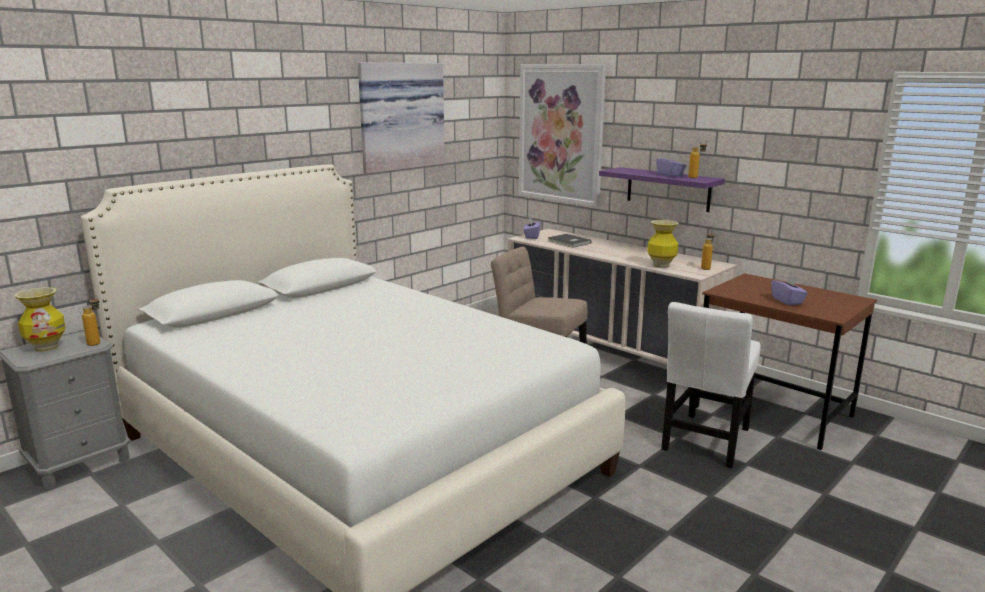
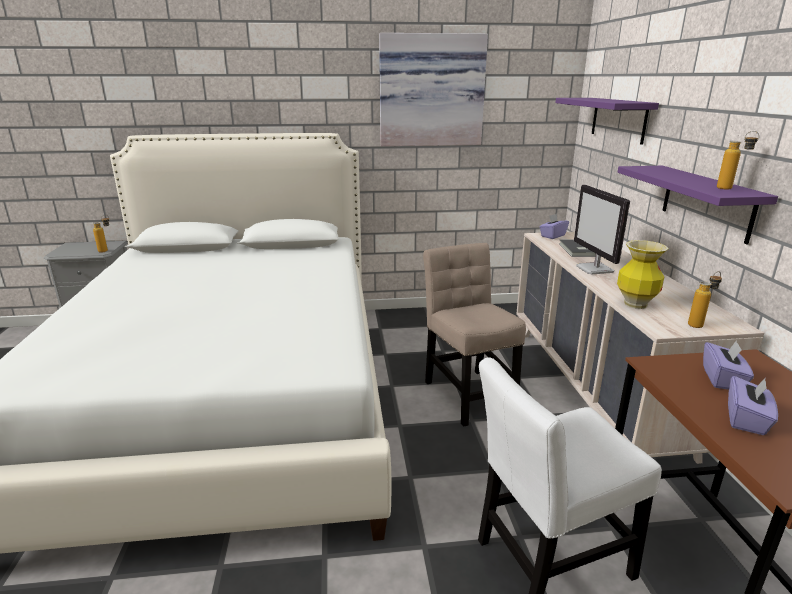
camera: 40 degrees right, 5 degrees up
vase [15,287,66,352] -> none
picture [519,64,606,207] -> purple shelf [555,98,659,145]
purple tissue box [656,153,686,177] -> purple tissue box moved to [703,340,754,390]
none -> monitor [574,185,630,274]

